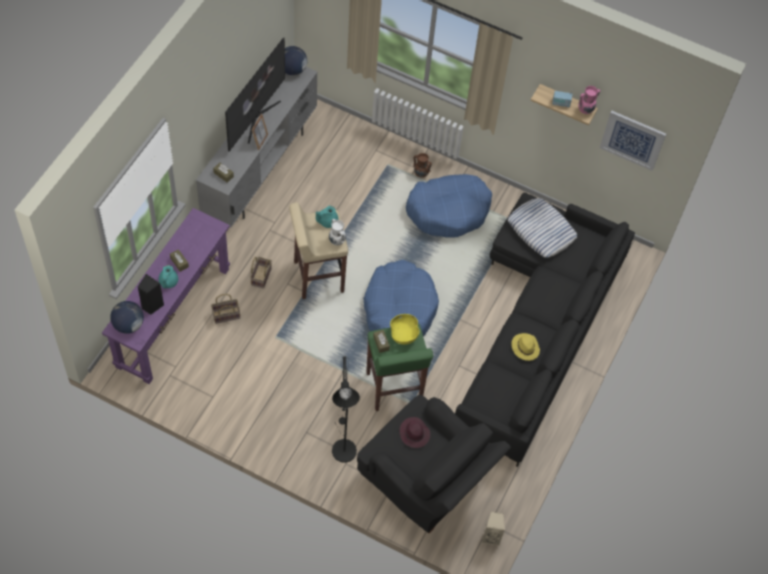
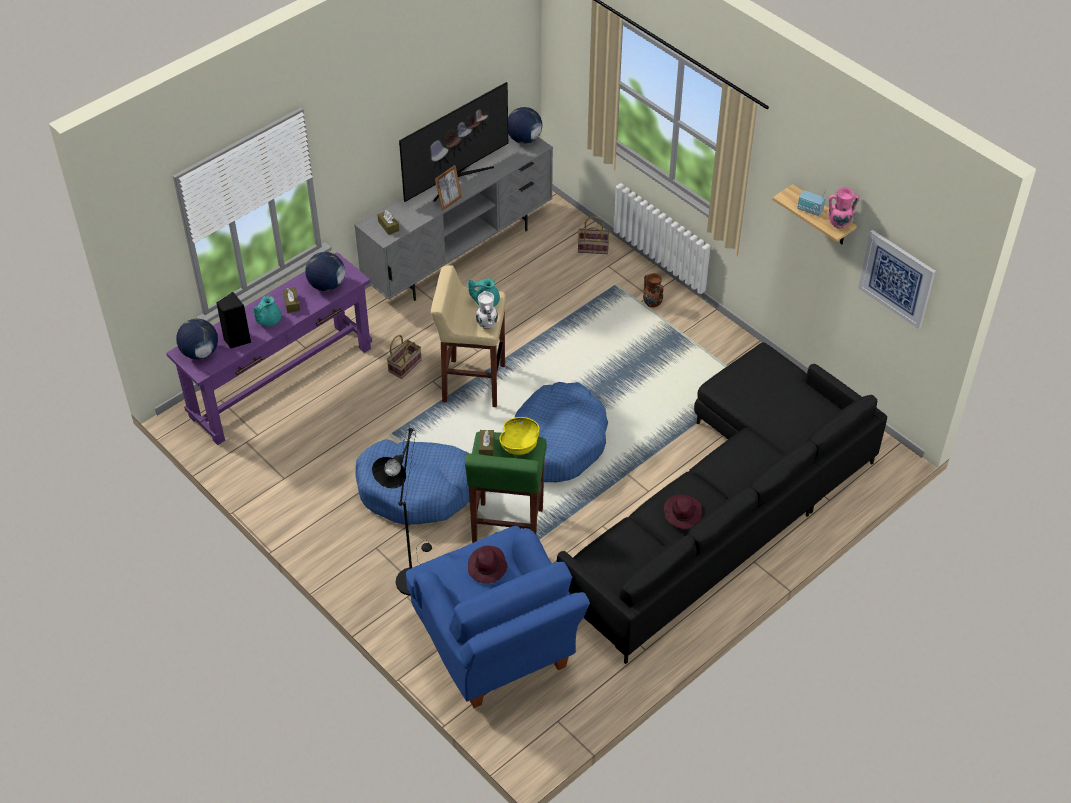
camera: 25 degrees right, 10 degrees down
basket [211,294,240,324] -> basket moved to [578,216,610,254]
black armchair [357,395,511,534] -> blue armchair [406,526,590,708]
blue dog bed [406,174,492,238] -> blue dog bed moved to [355,439,469,525]
beige speaker [482,512,505,546] -> none
pillow [508,198,577,257] -> none
yellow hat [511,333,540,361] -> purple hat [664,495,702,529]
none -> globe [305,252,345,291]

